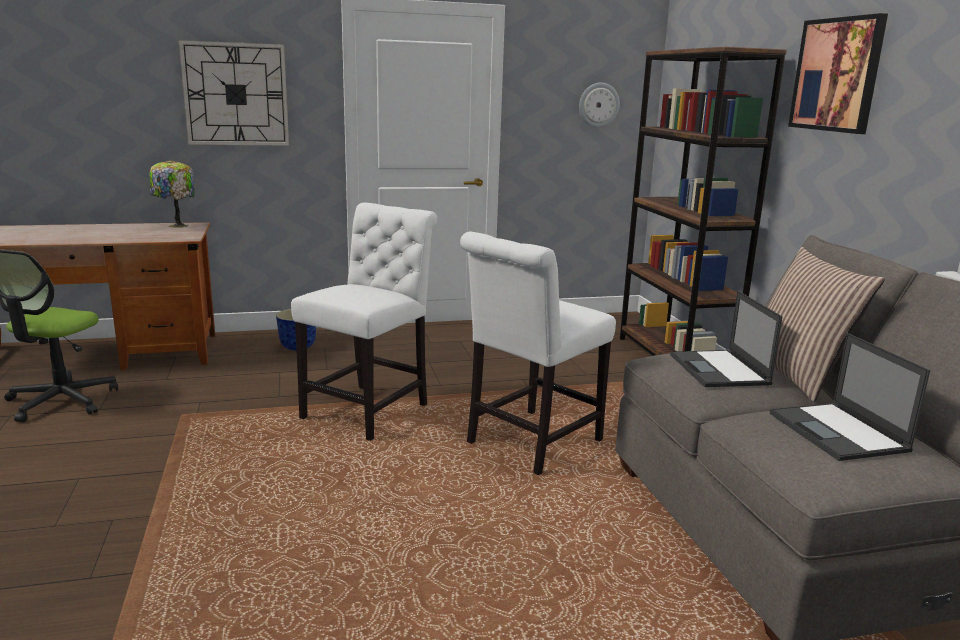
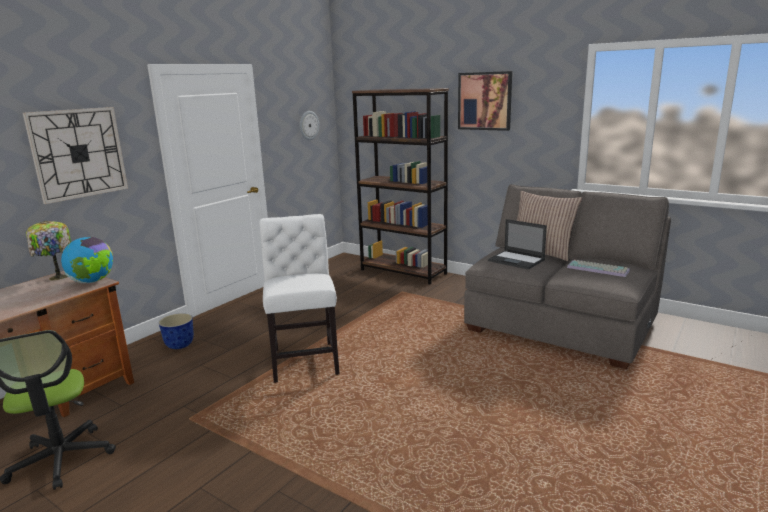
camera: 40 degrees left, 0 degrees up
white chair [460,232,616,475] -> none
laptop [770,333,930,461] -> keyboard [567,260,630,277]
none -> globe [61,237,113,283]

